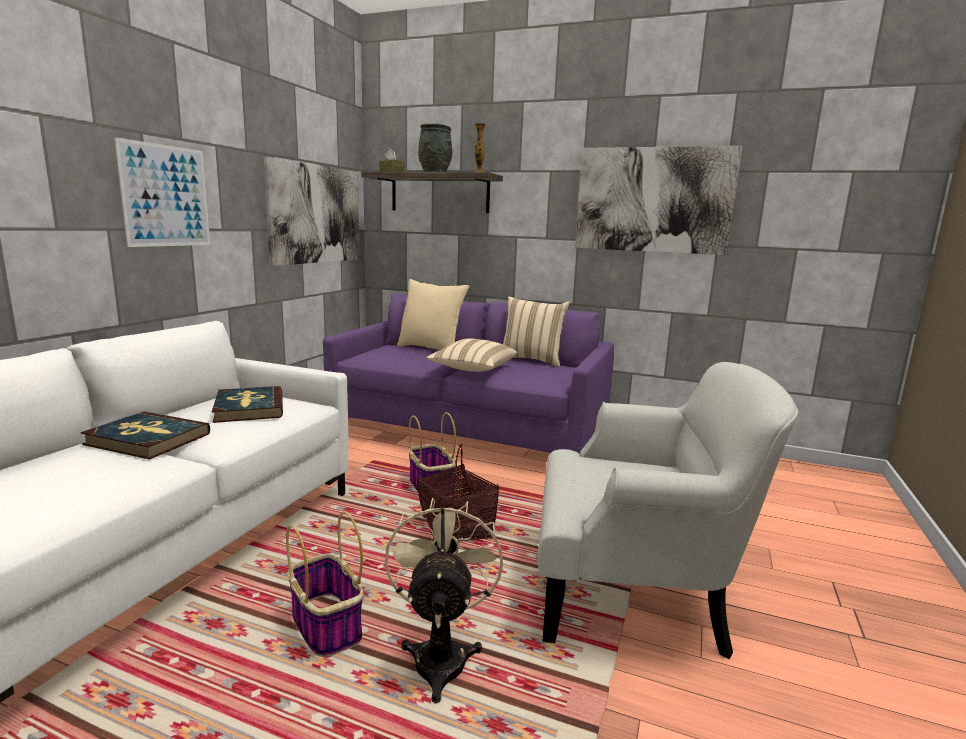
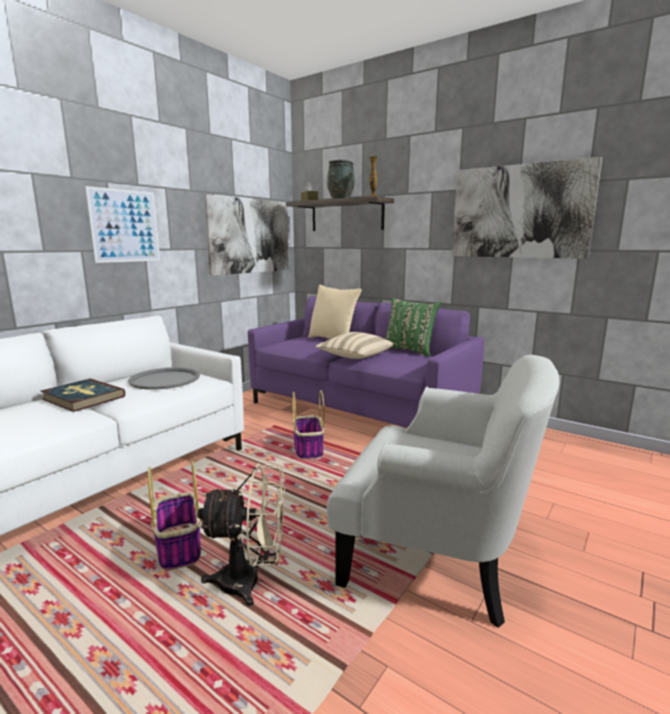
camera: 15 degrees right, 0 degrees up
book [212,386,283,423] -> grey tray [128,368,200,390]
beige fan [385,498,503,703] -> beige fan turned 75 degrees clockwise [198,463,285,607]
basket [417,444,499,542] -> none
beige pillow [503,297,570,367] -> green pillow [385,298,441,357]

